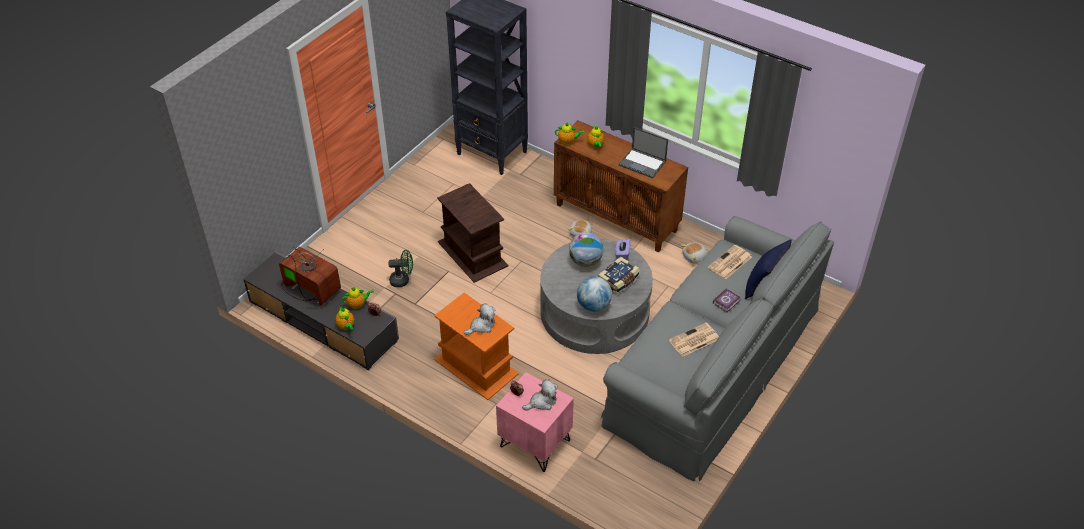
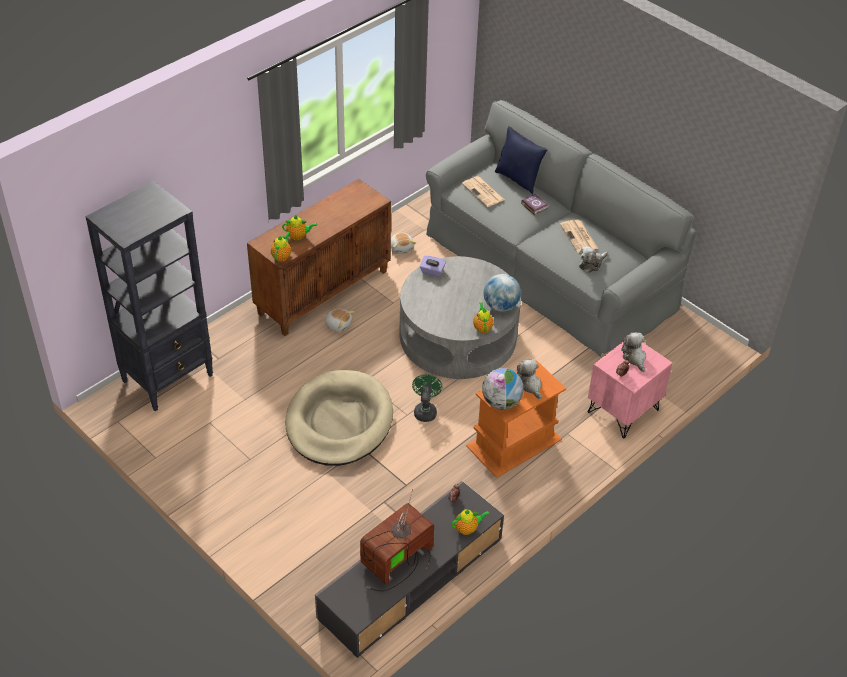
camera: 80 degrees left, 0 degrees up
teapot [342,287,374,309] -> teapot moved to [473,302,494,333]
green fan [388,250,413,287] -> green fan moved to [412,374,442,422]
brown side table [437,183,508,283] -> beige dog bed [286,370,393,466]
globe [569,232,603,267] -> globe moved to [482,368,524,410]
book [598,256,640,295] -> none
laptop [619,127,668,178] -> none
none -> plush toy [579,246,608,273]

